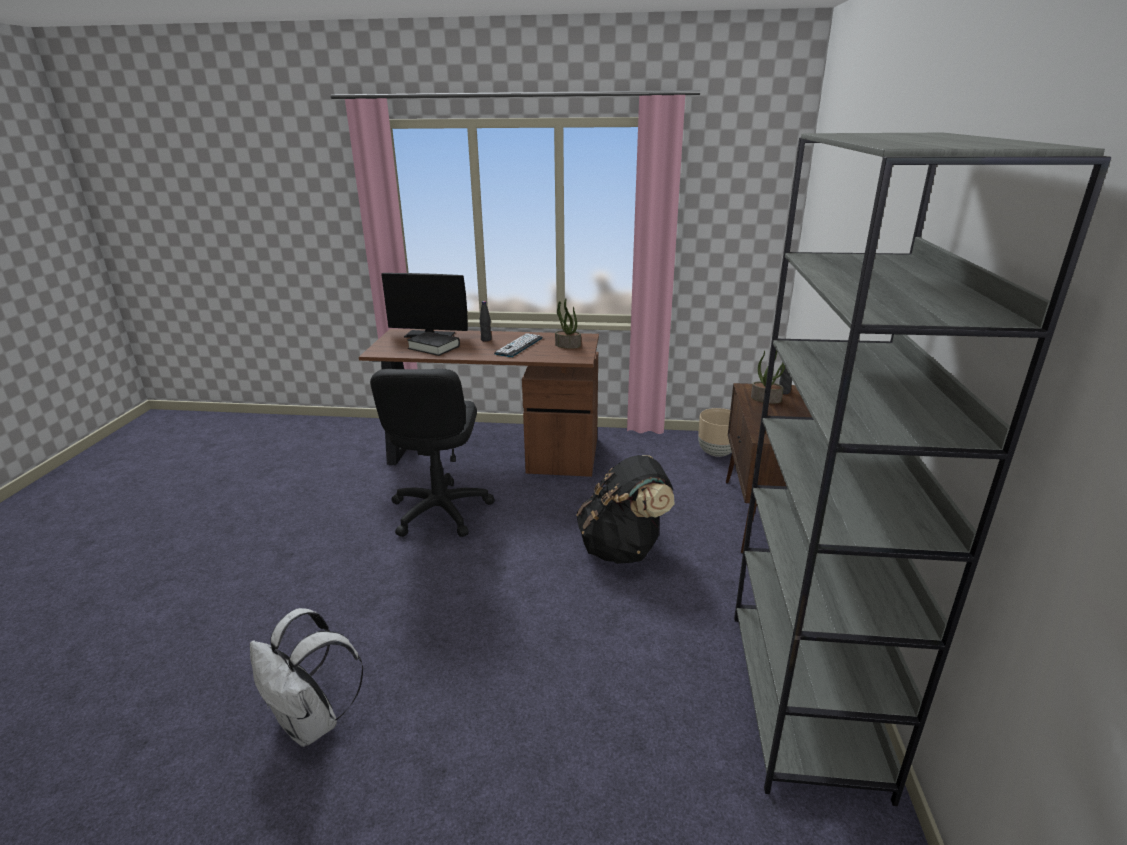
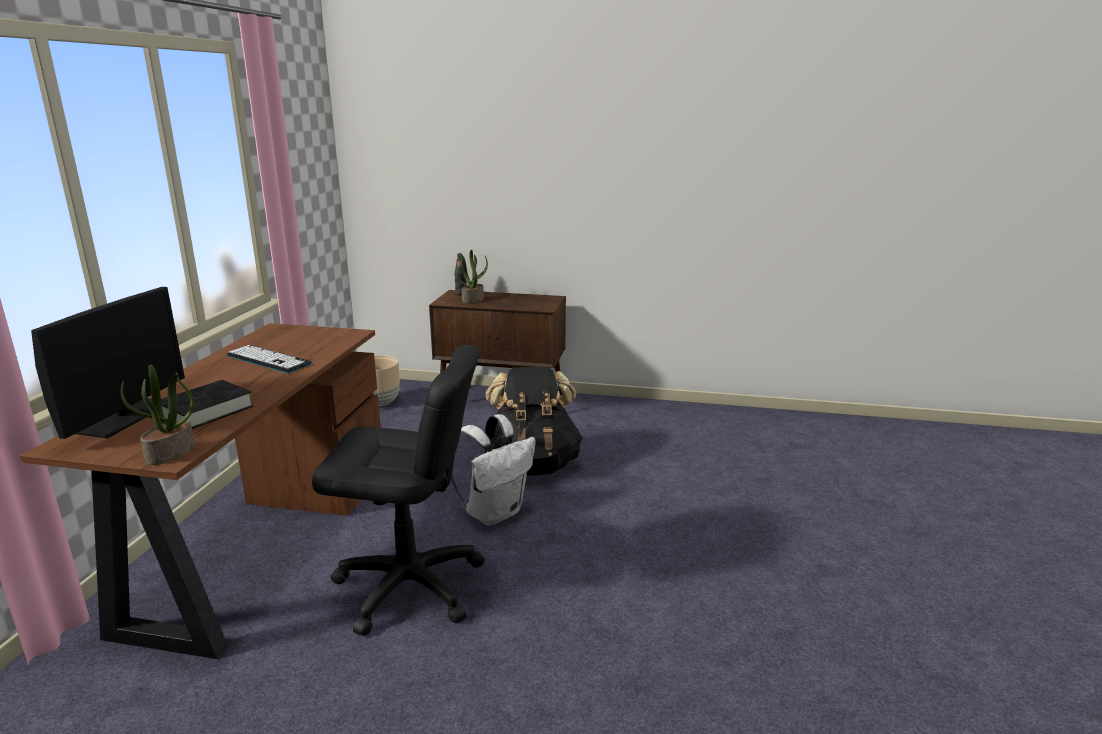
camera: 85 degrees left, 5 degrees down
white backpack [250,608,363,747] -> white backpack moved to [451,414,536,526]
black bottle [479,301,492,342] -> none
potted plant [555,299,581,349] -> potted plant moved to [121,365,195,465]
grey bookcase [734,133,1112,806] -> none

